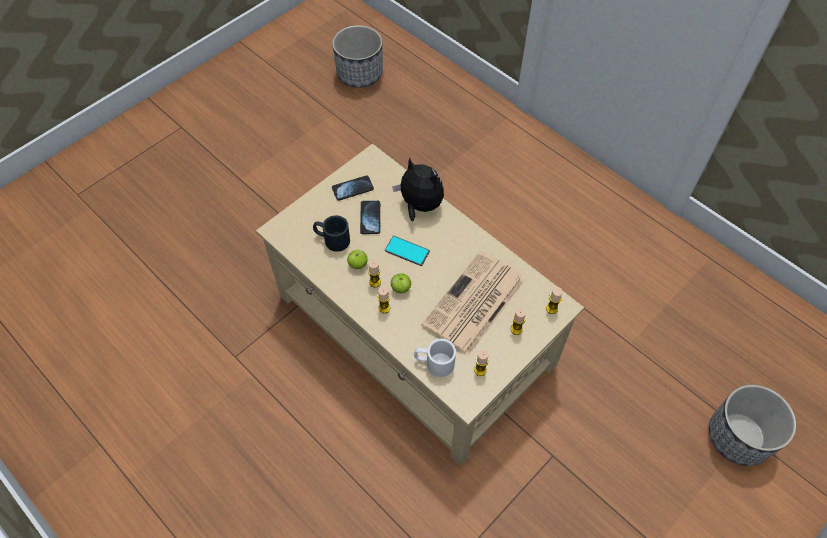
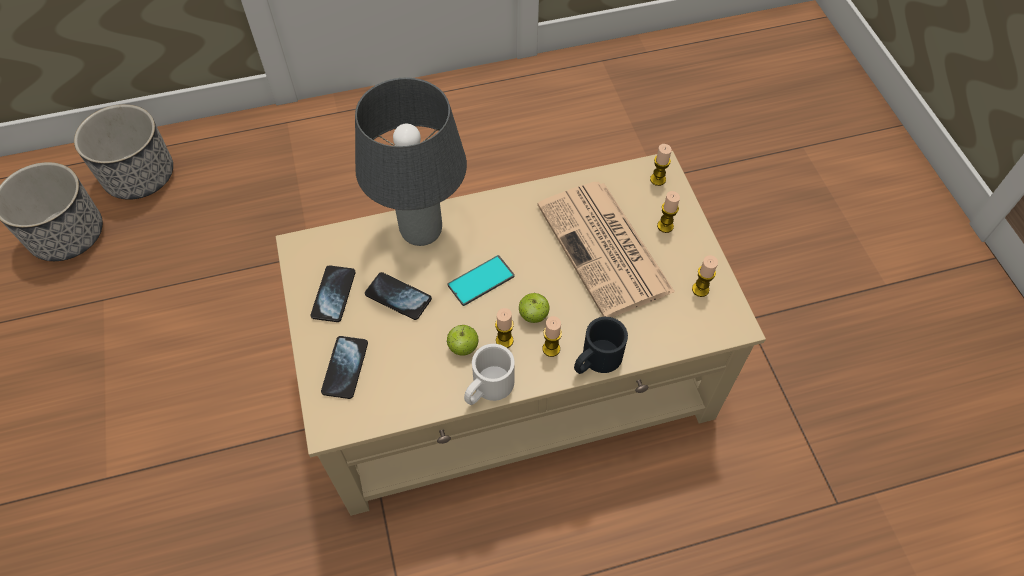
camera: 60 degrees left, 0 degrees up
black mug [313,215,350,252] -> black mug moved to [574,317,628,374]
plush toy [392,157,444,221] -> grey table lamp [355,78,467,246]
white mug [414,339,456,377] -> white mug moved to [464,344,515,405]
planter [709,385,797,466] -> planter moved to [74,104,173,200]
none -> phone [321,336,368,399]

